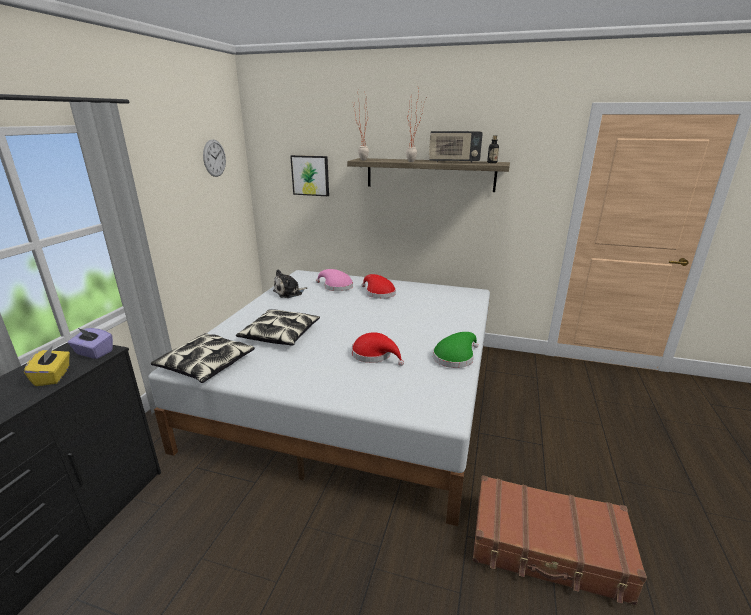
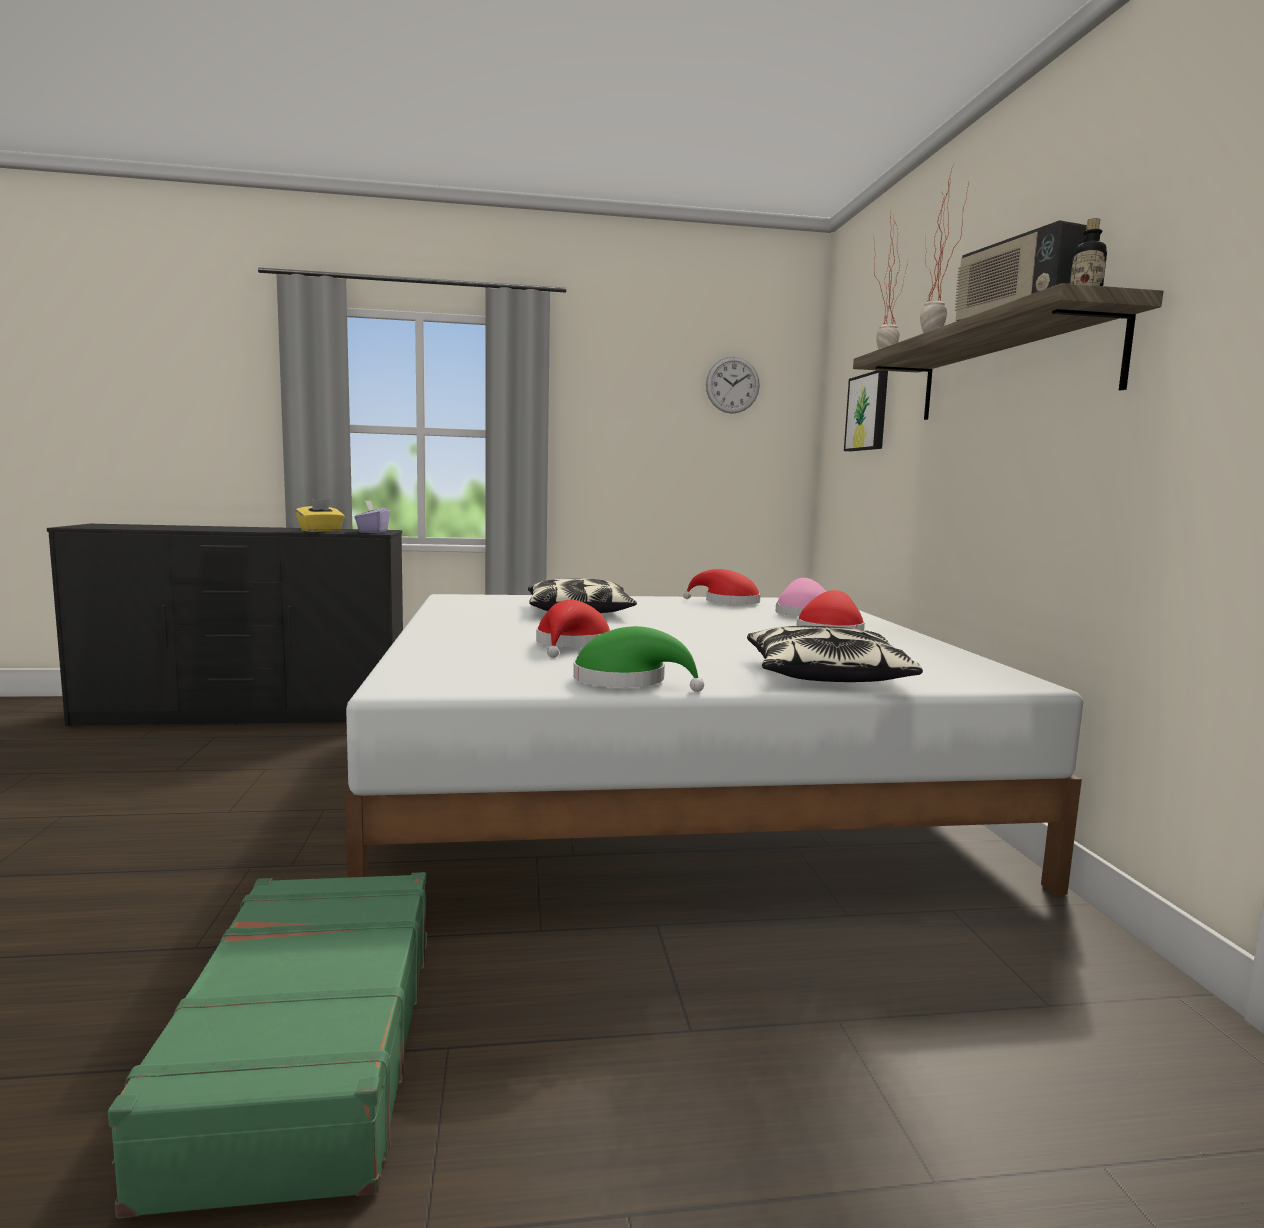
camera: 65 degrees right, 15 degrees down
pillow [151,333,255,383] -> pillow moved to [747,626,923,682]
plush toy [273,269,307,298] -> red hat [683,569,760,605]
brown suitcase [473,475,647,605] -> green suitcase [108,872,427,1218]

